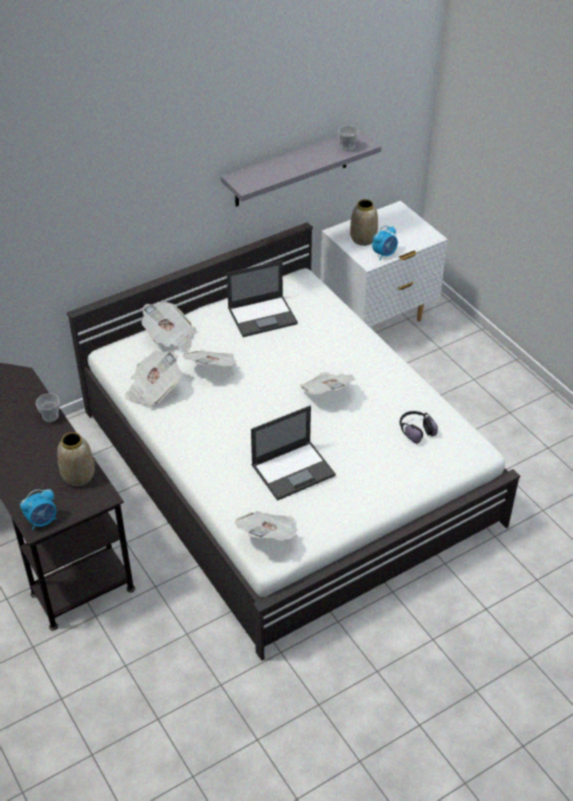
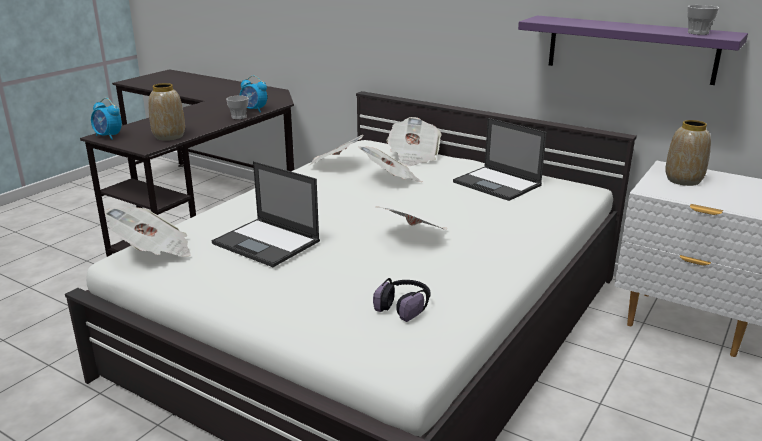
camera: 65 degrees right, 20 degrees down
grey shelf [221,129,382,207] -> purple shelf [518,16,748,85]
alarm clock [372,226,398,260] -> alarm clock moved to [240,75,267,112]

